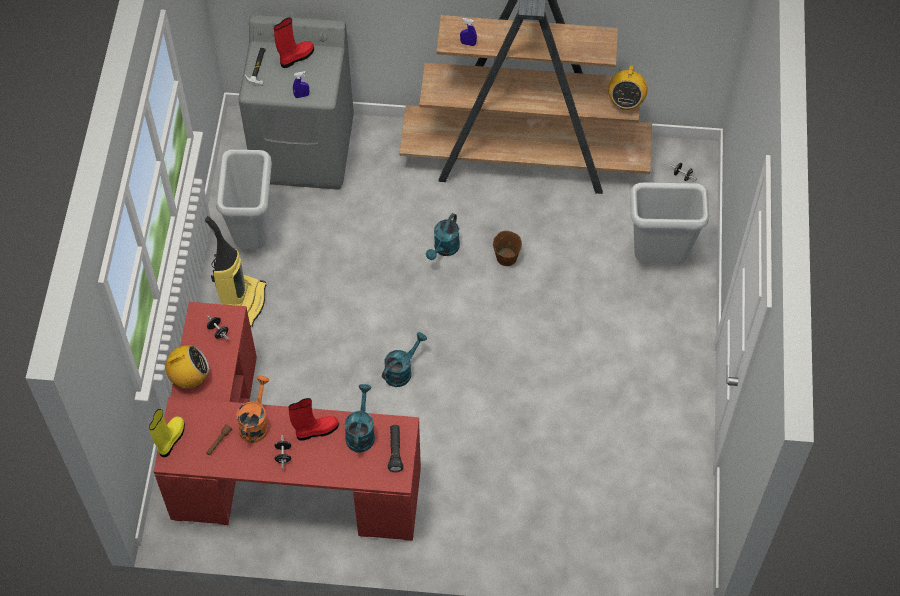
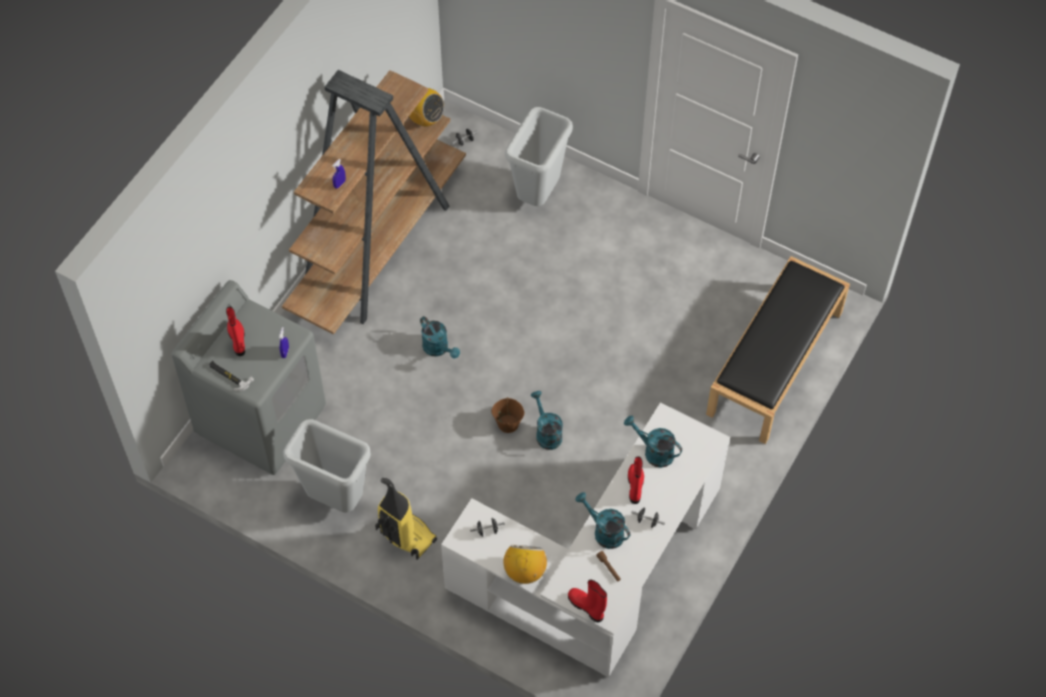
camera: 65 degrees left, 0 degrees up
yellow boot [149,409,185,457] -> red boot [568,580,607,622]
red desk [154,302,421,541] -> white desk [441,402,730,677]
orange watering can [236,376,269,443] -> turquoise watering can [575,492,631,549]
black flashlight [388,425,403,472] -> none
brown bucket [493,231,522,266] -> brown bucket moved to [491,397,524,433]
none -> black bench [706,256,850,444]

